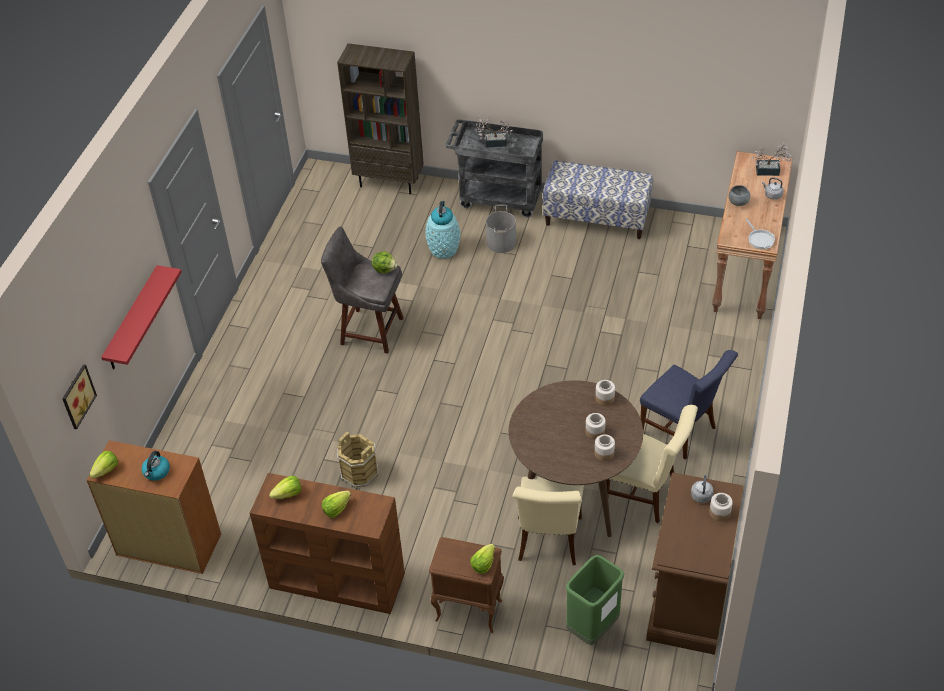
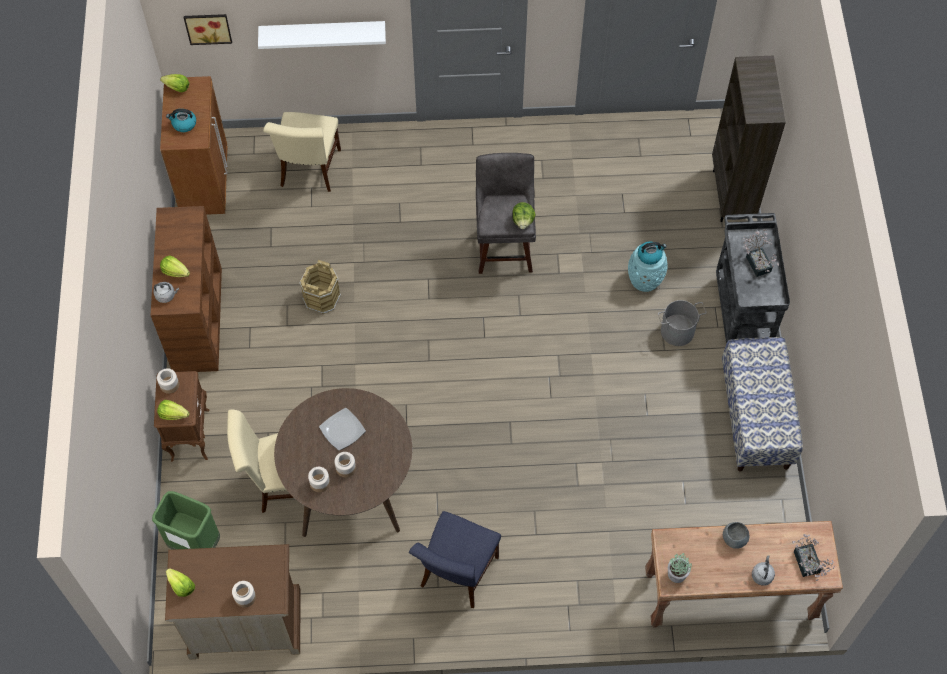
camera: 70 degrees right, 15 degrees up
red shelf [101,265,182,370] -> white shelf [258,21,386,49]
lettuce [269,476,301,499] -> lettuce moved to [166,568,195,597]
jar [595,380,615,406] -> jar moved to [157,368,179,394]
beige chair [606,405,698,523] -> beige chair moved to [263,112,341,192]
grey kettle [691,474,714,503] -> grey kettle moved to [153,282,179,303]
frying pan [746,219,775,249] -> potted plant [668,552,692,583]
none -> plate [319,408,366,451]

